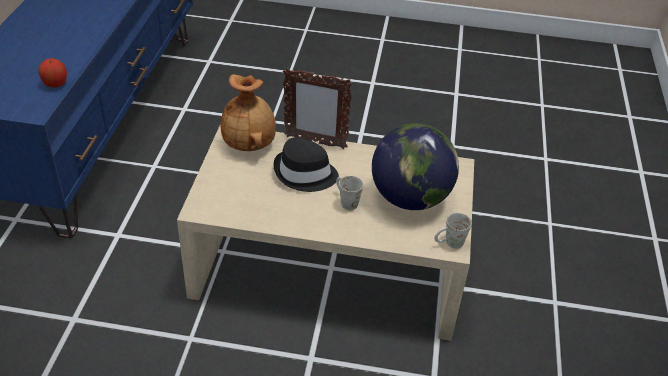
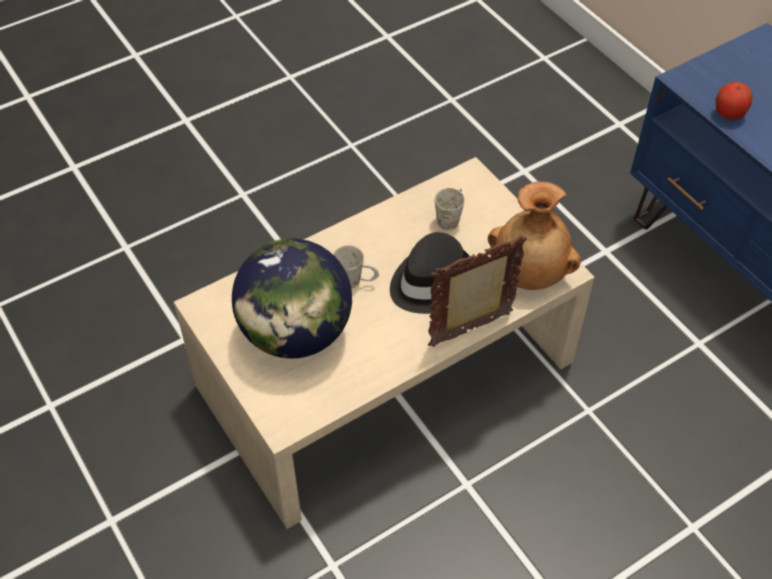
camera: 140 degrees right, 10 degrees up
white mug [434,213,472,249] -> white mug moved to [435,188,465,231]

